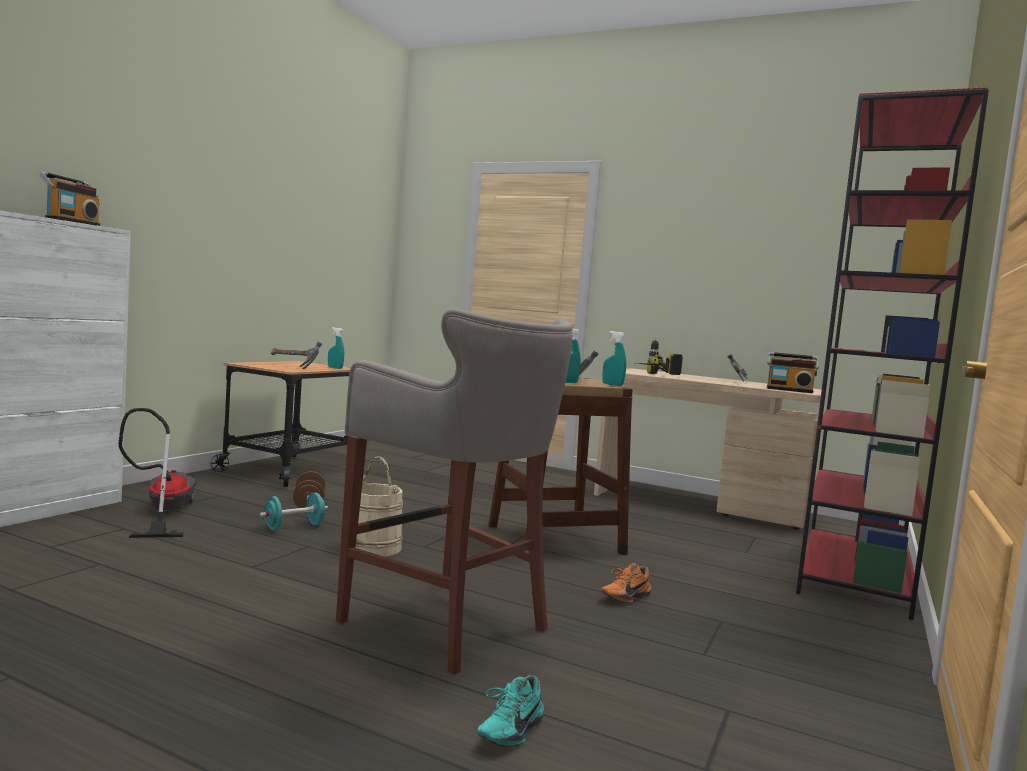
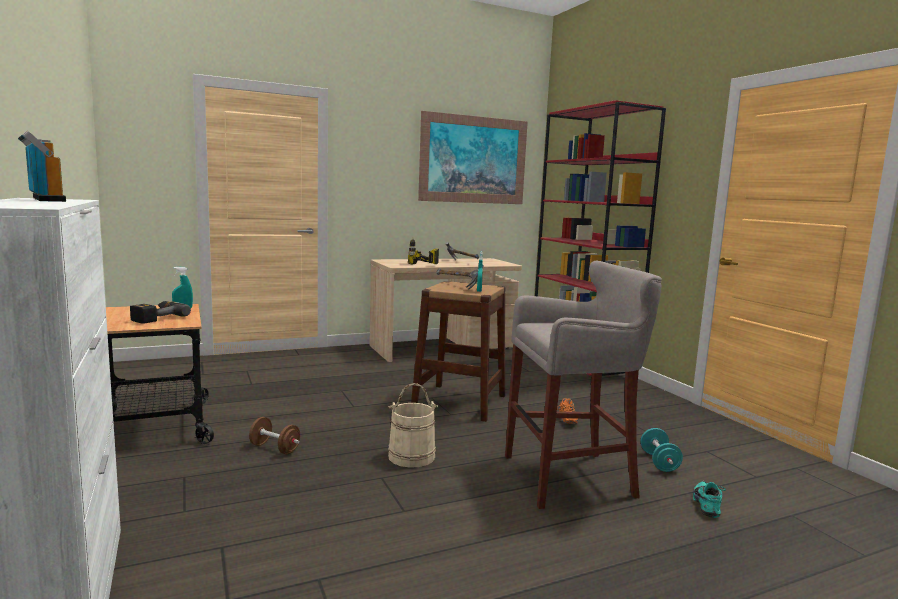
camera: 50 degrees left, 5 degrees up
vacuum cleaner [118,408,197,538] -> none
turquoise dumbbell [260,492,328,530] -> turquoise dumbbell moved to [640,428,683,472]
hammer [271,342,322,370] -> power drill [130,301,191,324]
turquoise shoe [477,675,544,747] -> turquoise shoe turned 150 degrees counterclockwise [693,481,726,518]
turquoise spray bottle [602,331,626,386] -> none
radio [767,352,819,393] -> none
none -> picture [418,111,528,204]

